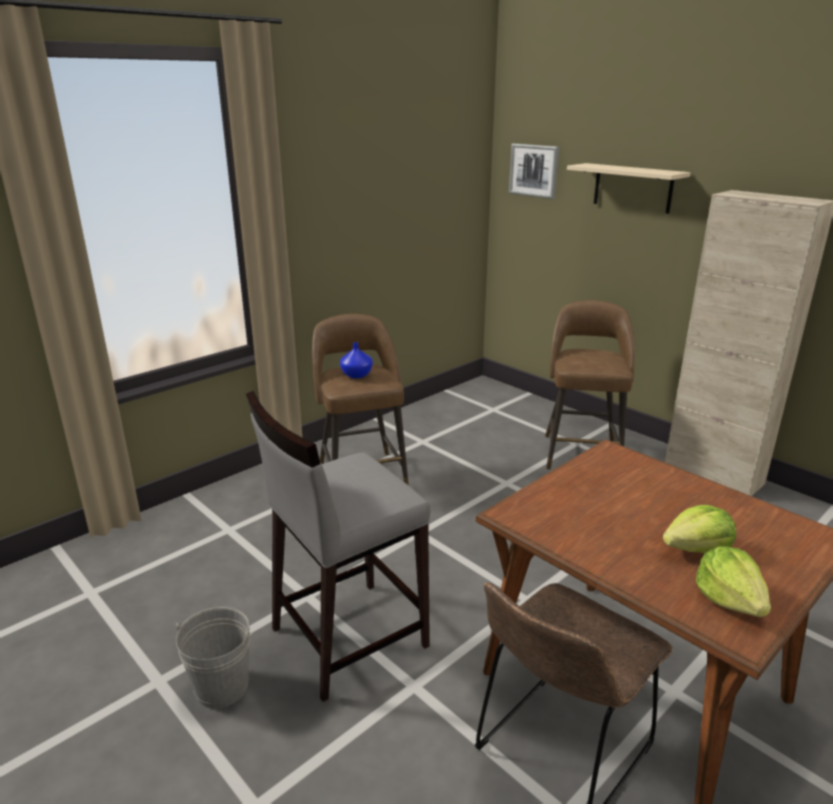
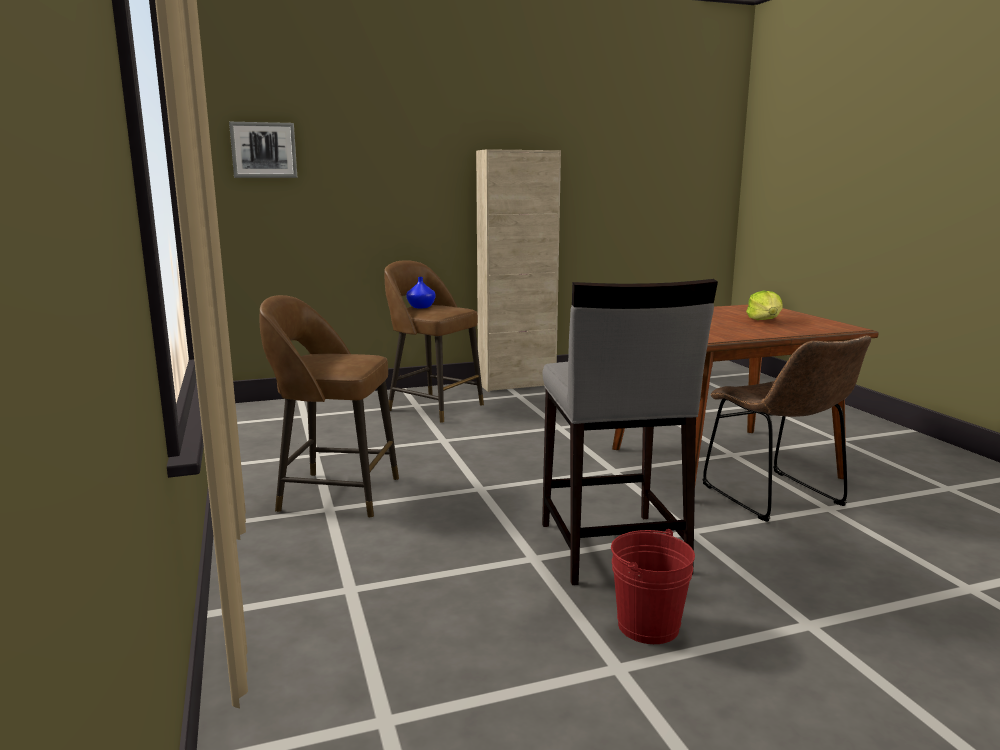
camera: 65 degrees left, 10 degrees down
grey bucket [176,607,253,709] -> red bucket [611,529,695,644]
blue vase [340,342,373,379] -> blue vase moved to [406,277,436,308]
beige shelf [567,163,690,214] -> none
lettuce [696,546,771,617] -> none

